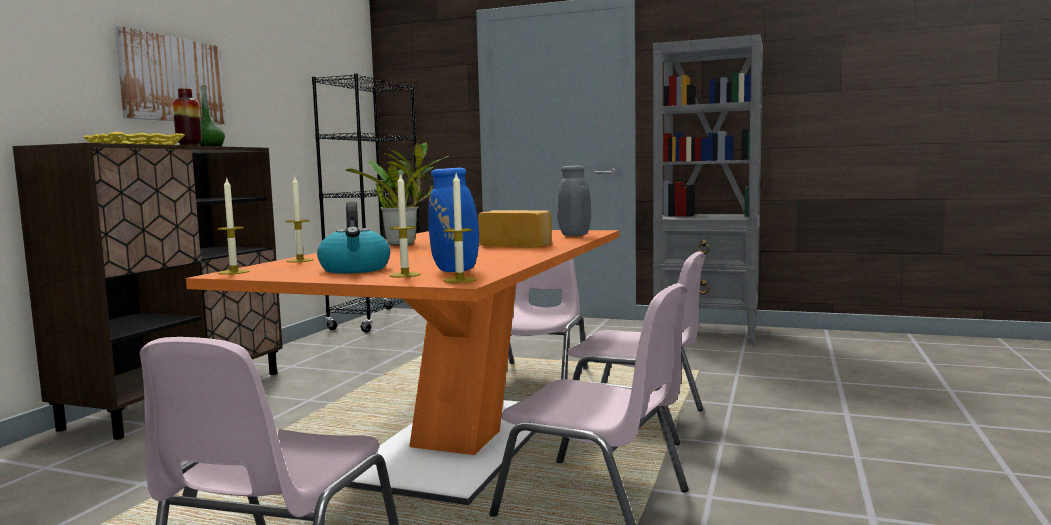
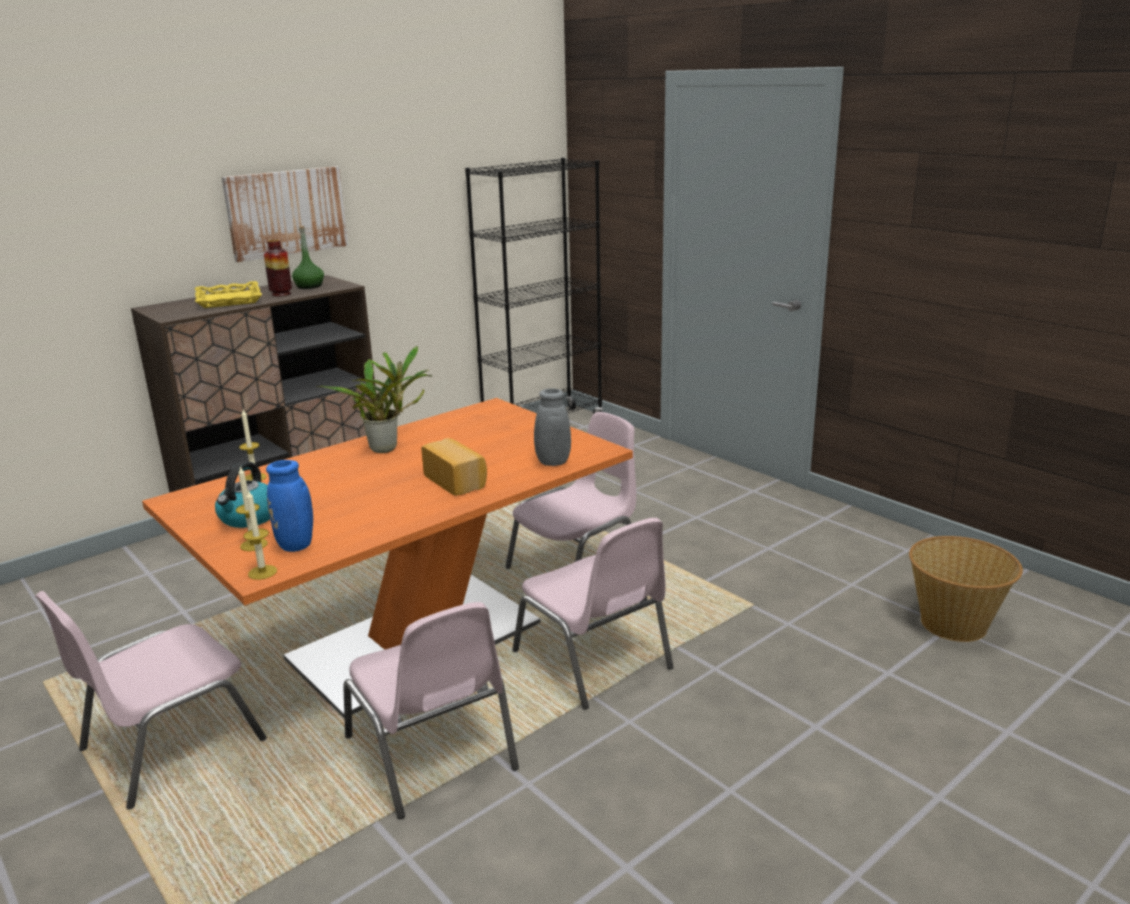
camera: 30 degrees right, 15 degrees up
candle [217,177,249,275] -> none
grey bookcase [653,34,763,344] -> none
none -> basket [909,536,1023,642]

